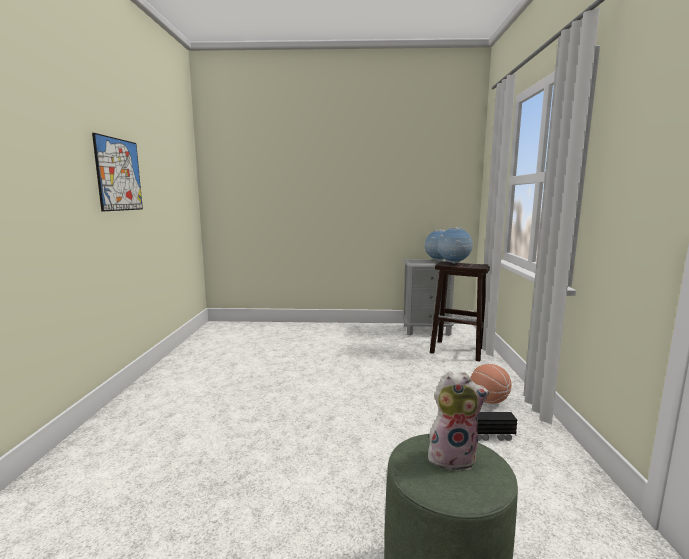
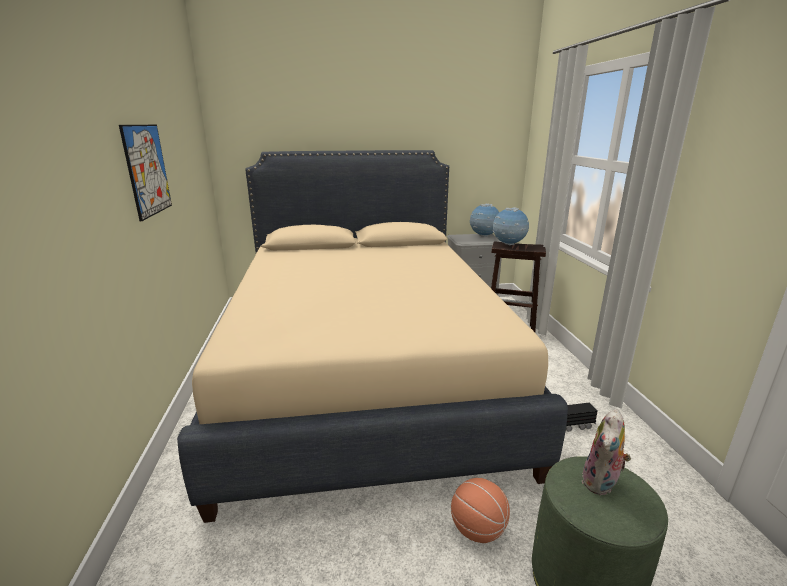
camera: 10 degrees left, 10 degrees up
plush toy [428,371,489,471] -> plush toy turned 135 degrees clockwise [582,409,631,495]
basketball [471,364,511,404] -> basketball moved to [451,478,510,543]
none -> beige bed [177,150,568,523]

